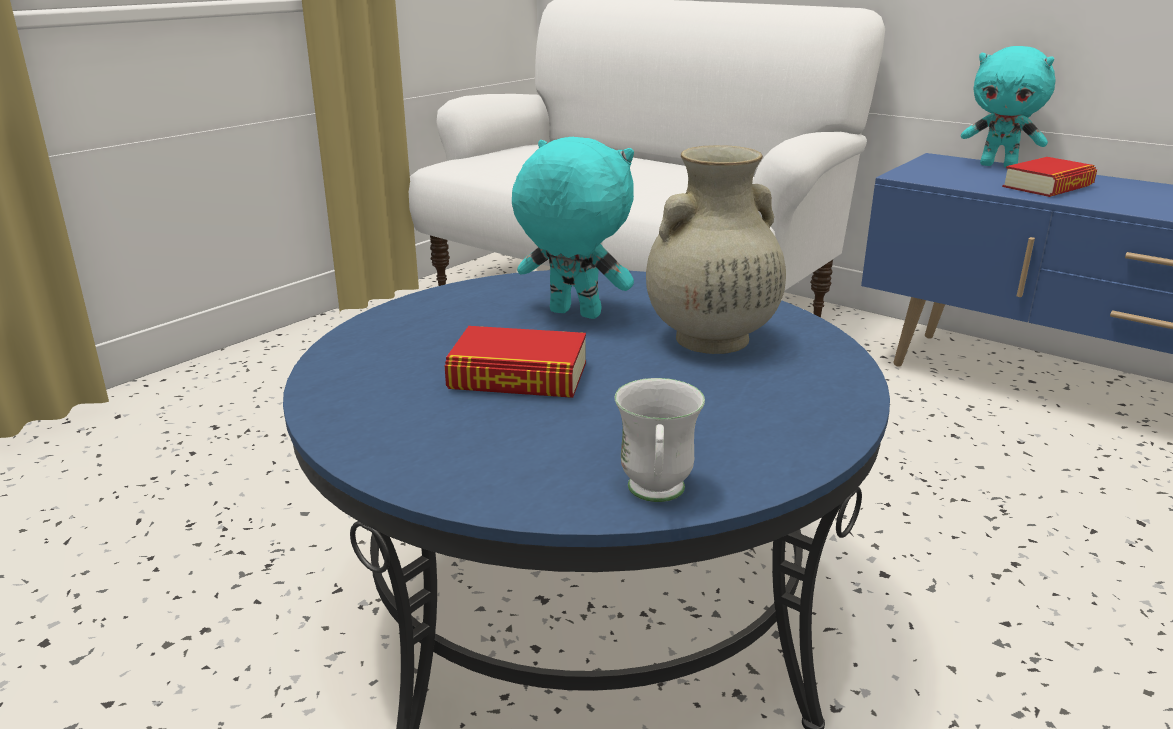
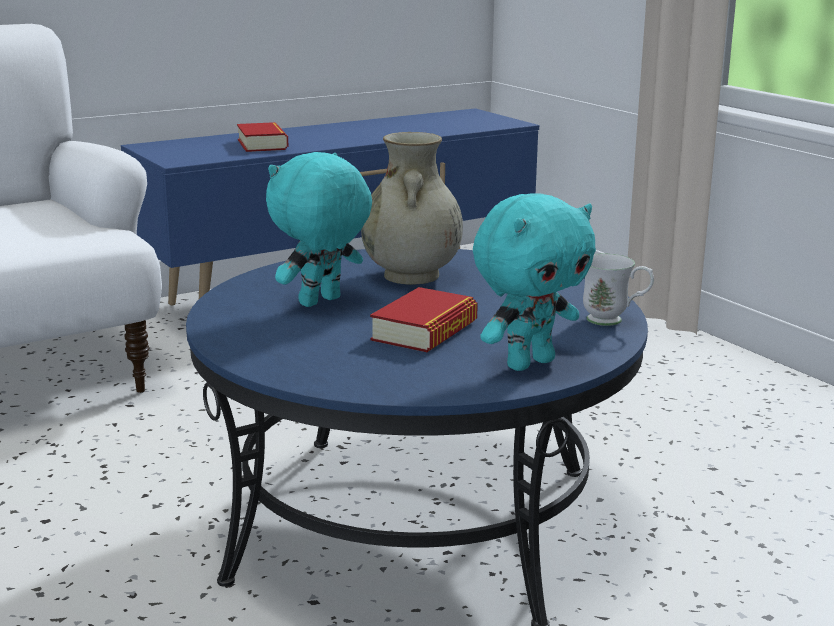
camera: 70 degrees left, 5 degrees down
turquoise plush toy [961,46,1055,168] -> turquoise plush toy moved to [473,193,596,371]

